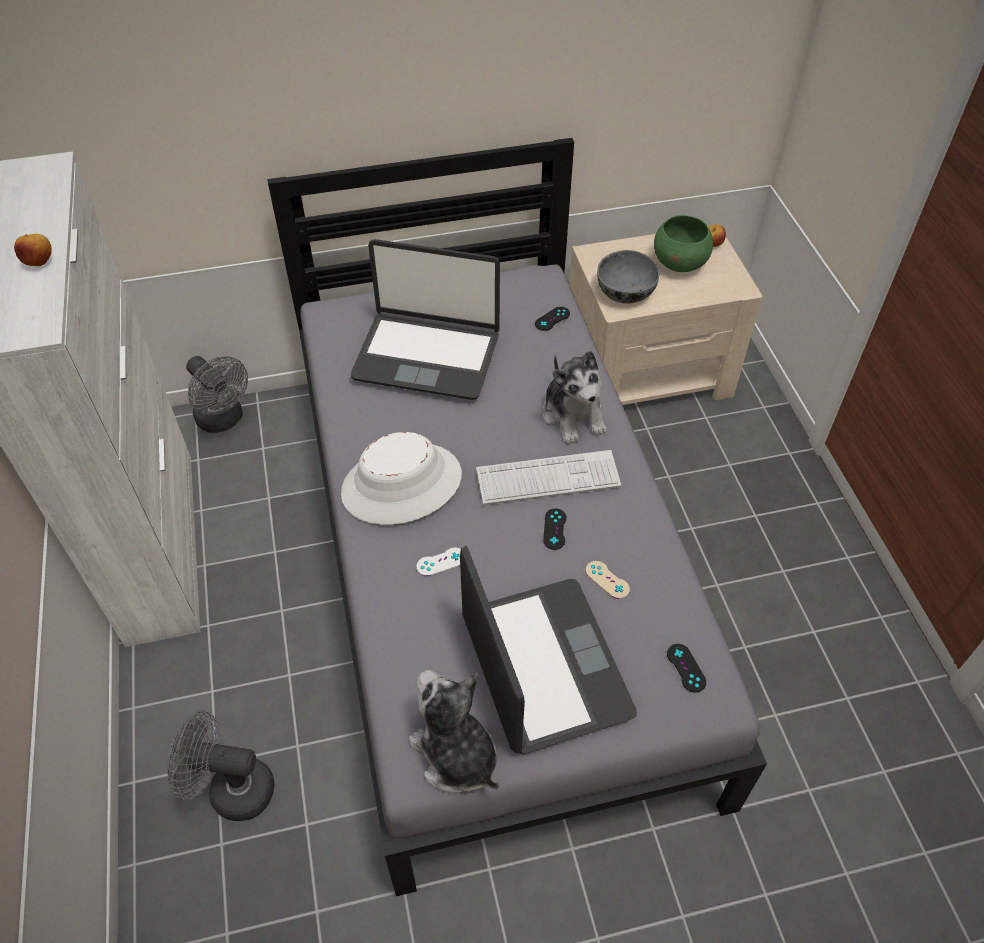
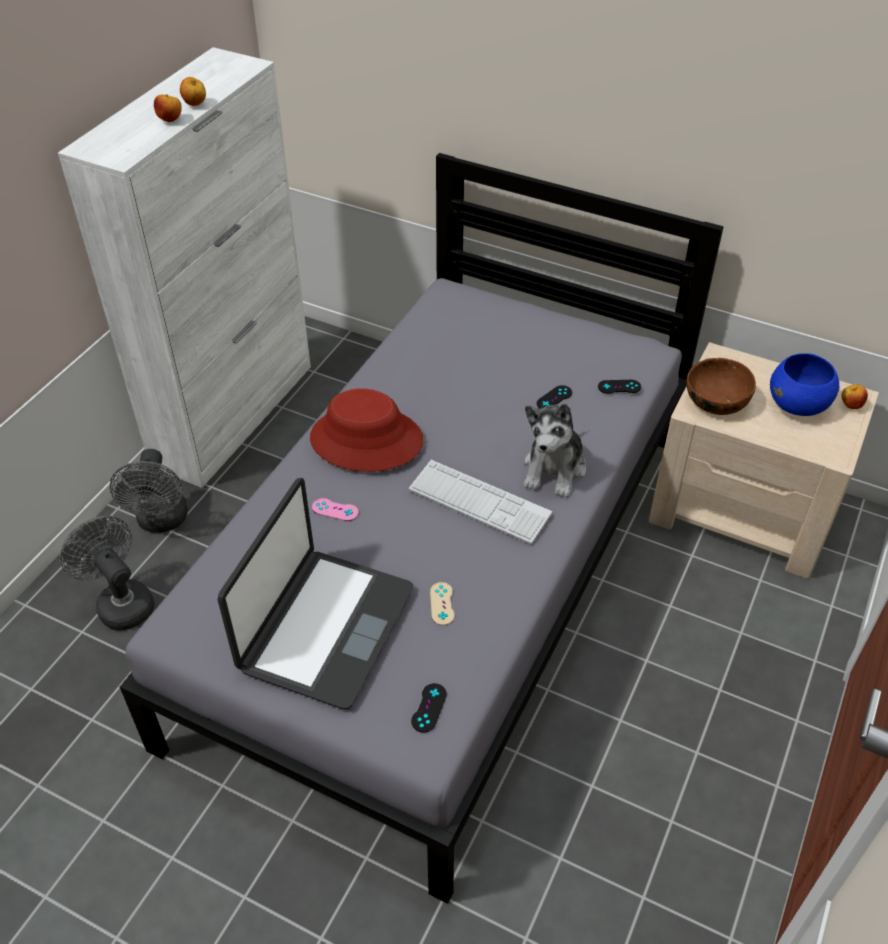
camera: 40 degrees right, 5 degrees down
grey fan [186,356,248,433] -> grey fan moved to [109,449,188,533]
white hat [341,432,462,525] -> red hat [310,388,423,472]
laptop [351,239,500,400] -> none
plush toy [408,670,499,793] -> none
white game controller [417,548,461,576] -> pink game controller [312,498,359,521]
black game controller [543,508,567,550] -> black game controller moved to [536,385,572,408]
grey bowl [597,250,659,304] -> brown bowl [687,358,756,415]
green bowl [654,215,713,272] -> blue bowl [770,353,839,416]
none -> apple [180,77,206,106]

